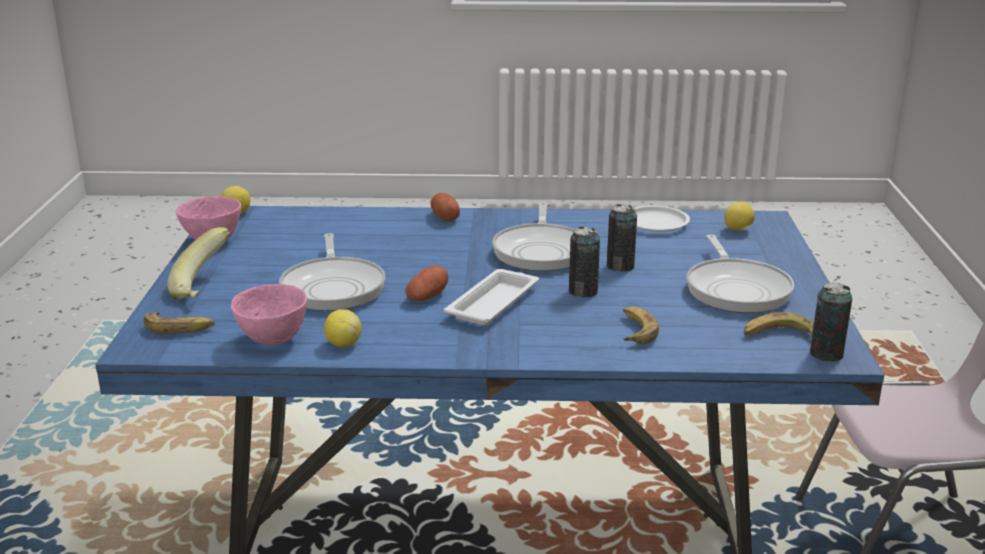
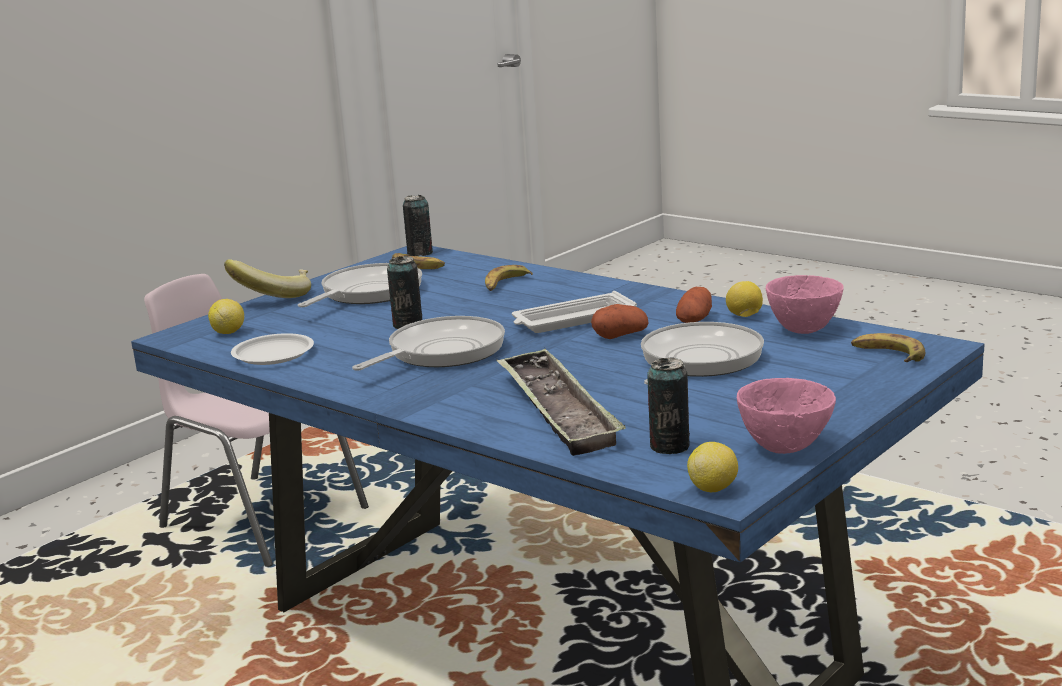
camera: 140 degrees left, 5 degrees down
banana [167,227,230,299] -> banana moved to [224,259,311,298]
potato [430,193,460,221] -> potato moved to [676,287,712,323]
can [569,226,600,297] -> can moved to [647,357,690,454]
none -> tray [497,348,626,456]

